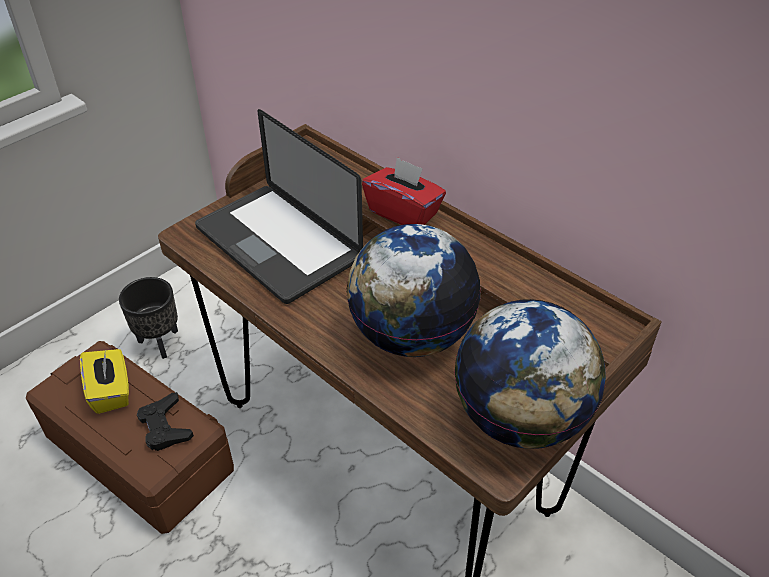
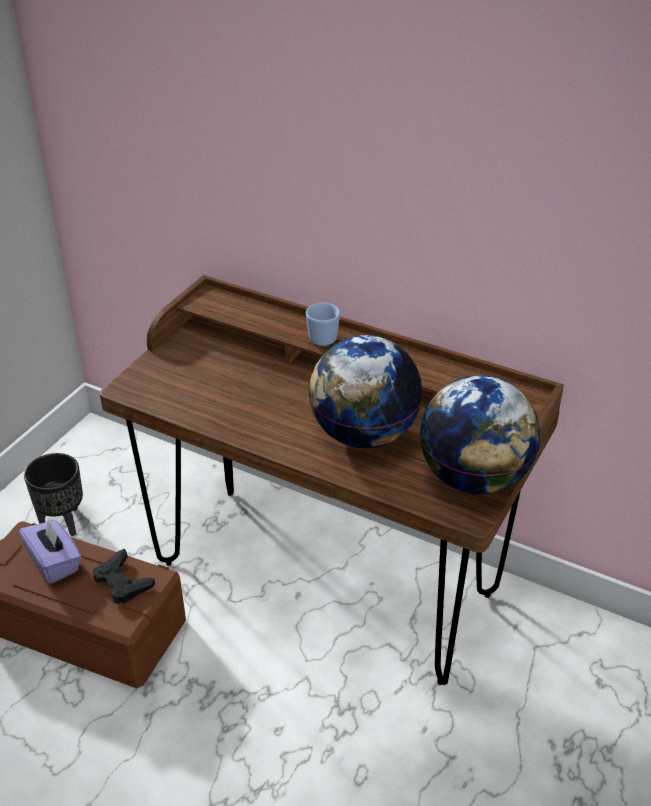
camera: 15 degrees left, 5 degrees down
yellow tissue box [80,349,129,414] -> purple tissue box [19,519,81,584]
laptop [195,109,363,304] -> none
red tissue box [362,157,446,225] -> blue mug [306,303,340,346]

